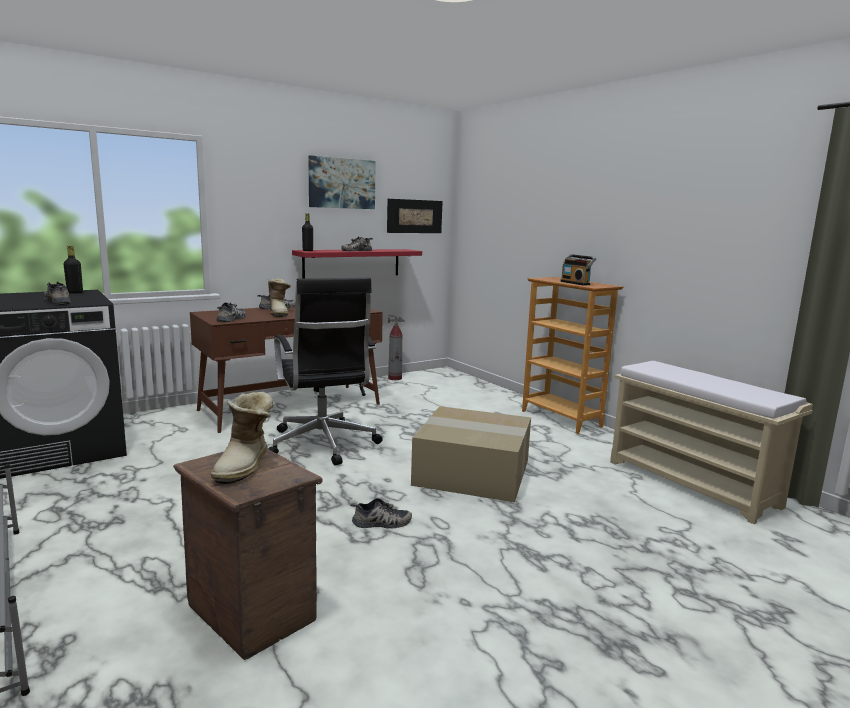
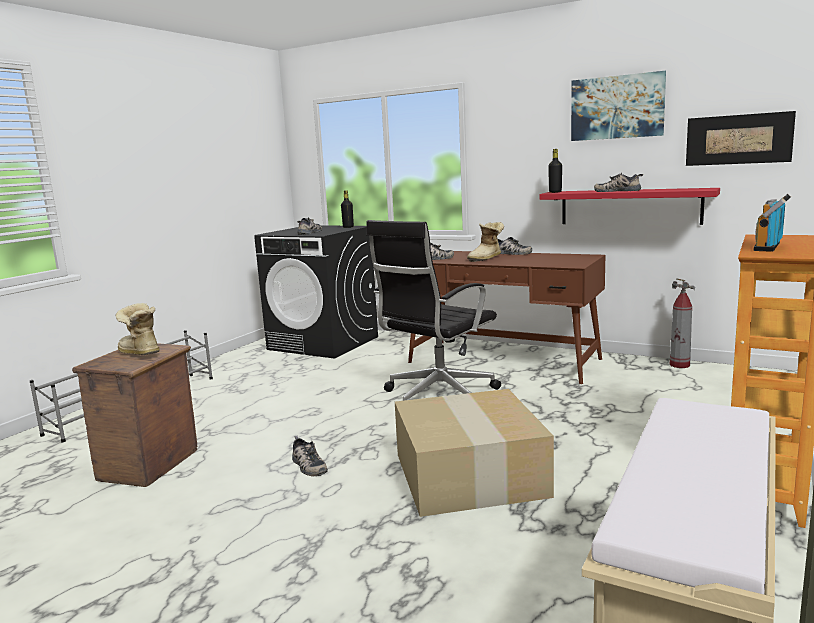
camera: 65 degrees right, 0 degrees up
boot [211,392,274,484] -> boot turned 60 degrees clockwise [116,303,160,355]

